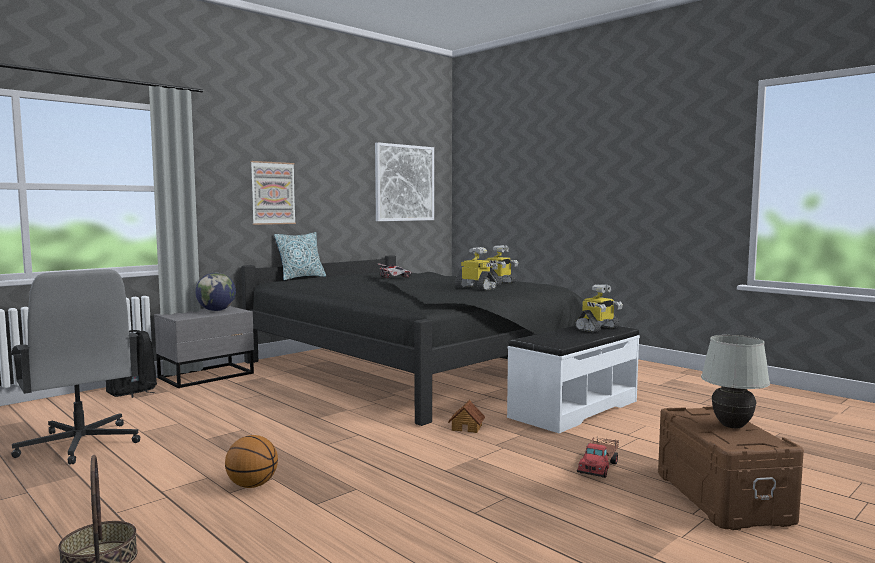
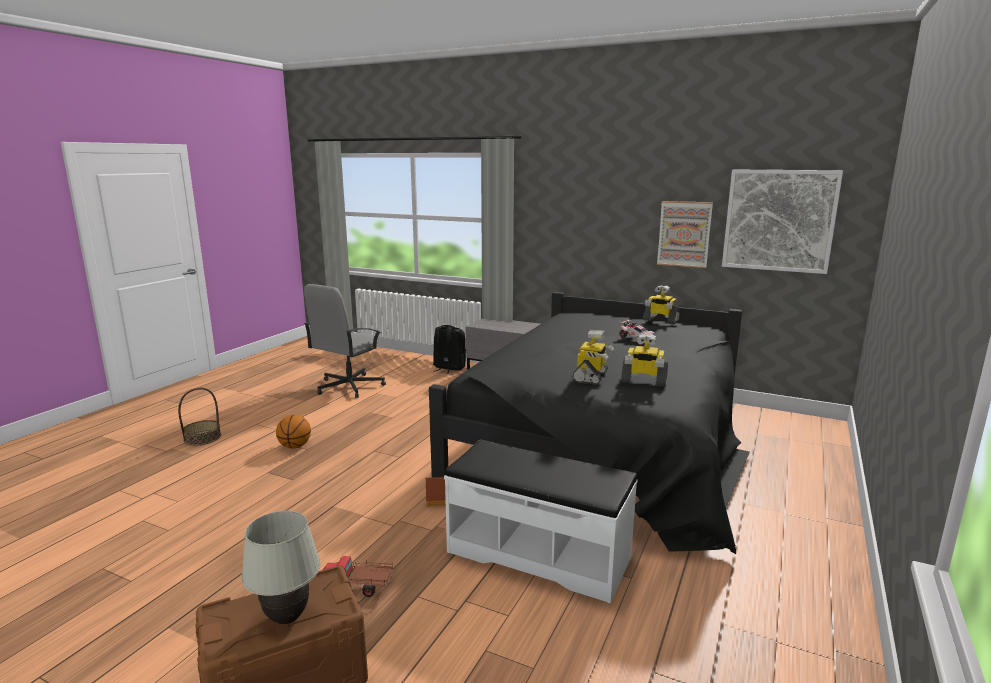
camera: 70 degrees right, 10 degrees up
globe [195,273,236,311] -> none
picture [251,161,296,225] -> picture moved to [657,201,713,268]
pillow [274,232,326,280] -> none
toy robot [575,284,623,332] -> toy robot moved to [643,285,680,324]

